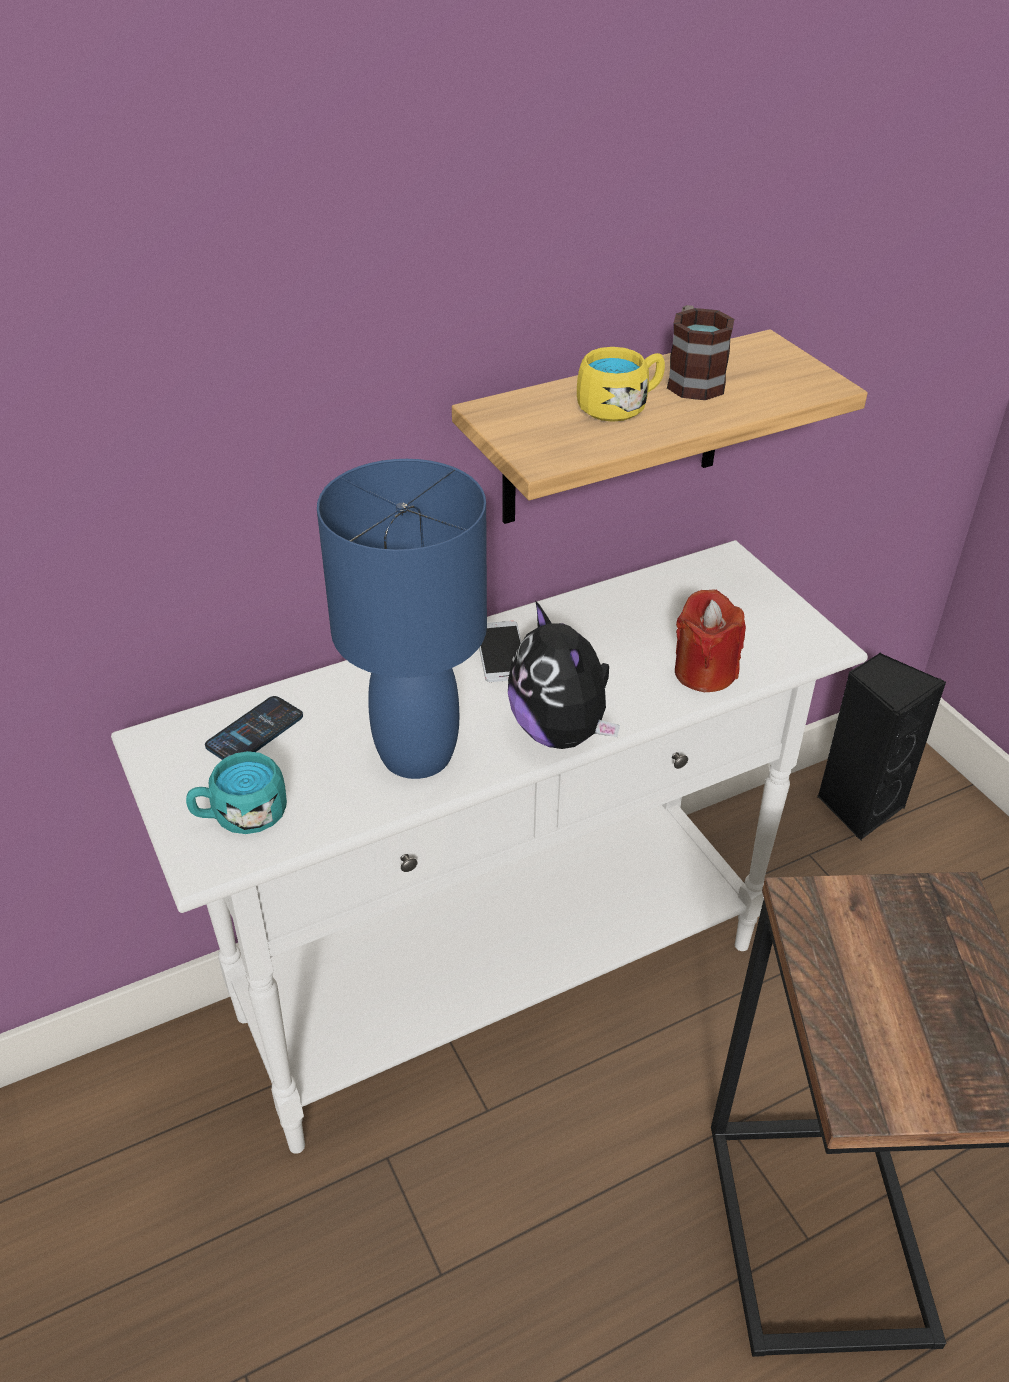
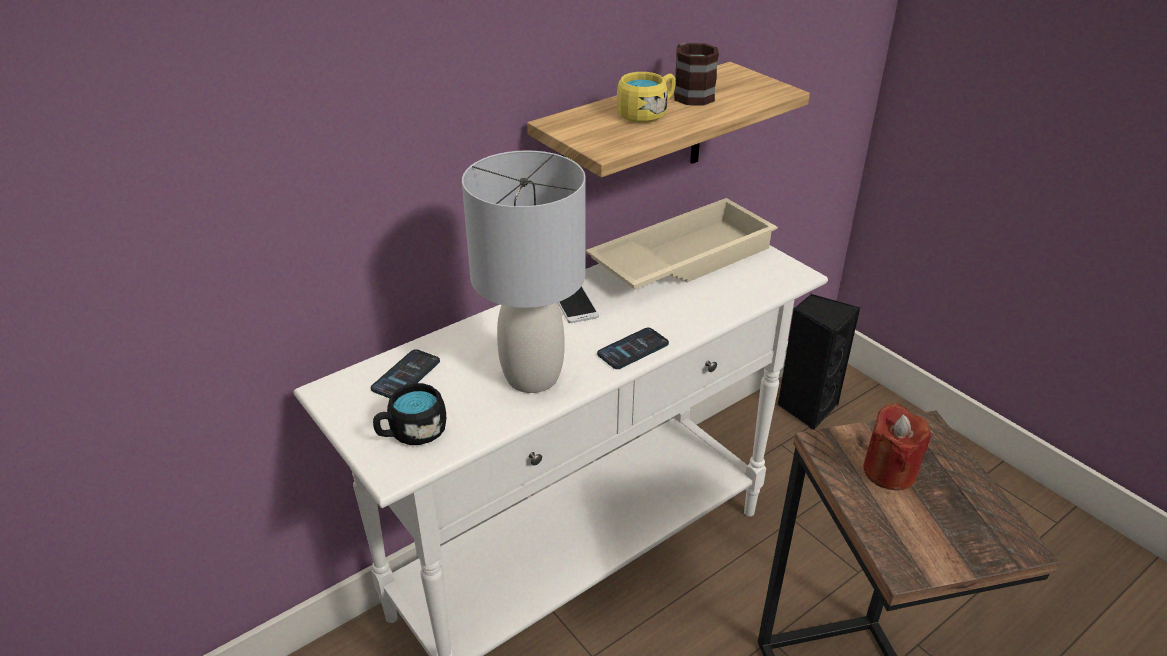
camera: 10 degrees left, 5 degrees down
turquoise mug [186,751,287,834] -> black mug [373,383,446,445]
blue table lamp [317,459,487,779] -> grey table lamp [462,150,586,393]
plush toy [508,600,620,749] -> phone [597,328,669,369]
red candle [675,589,746,692] -> red candle moved to [863,404,931,491]
none -> beige tray [586,198,778,289]

